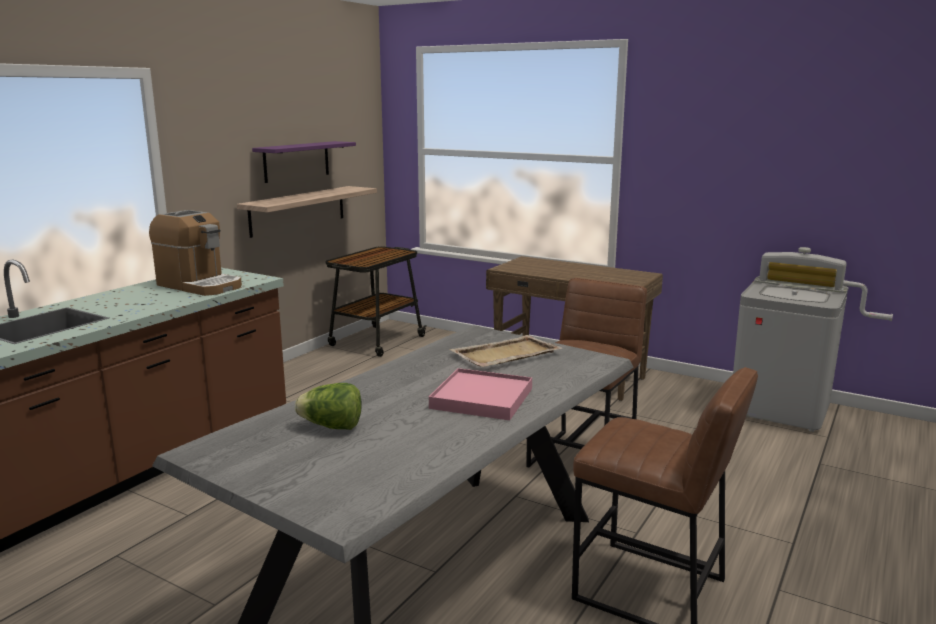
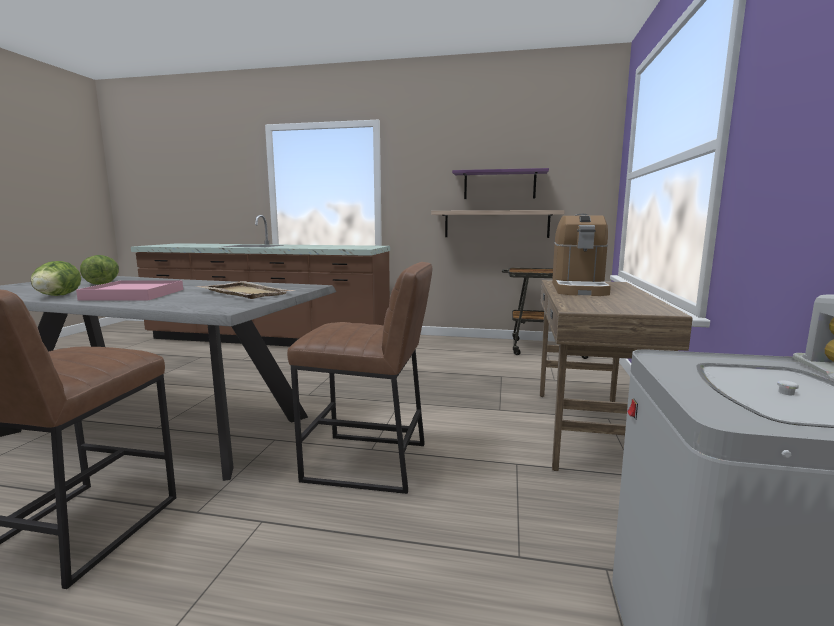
camera: 70 degrees right, 5 degrees down
coffee machine [149,210,242,296] -> coffee machine moved to [552,214,611,296]
none -> lettuce [31,261,81,296]

